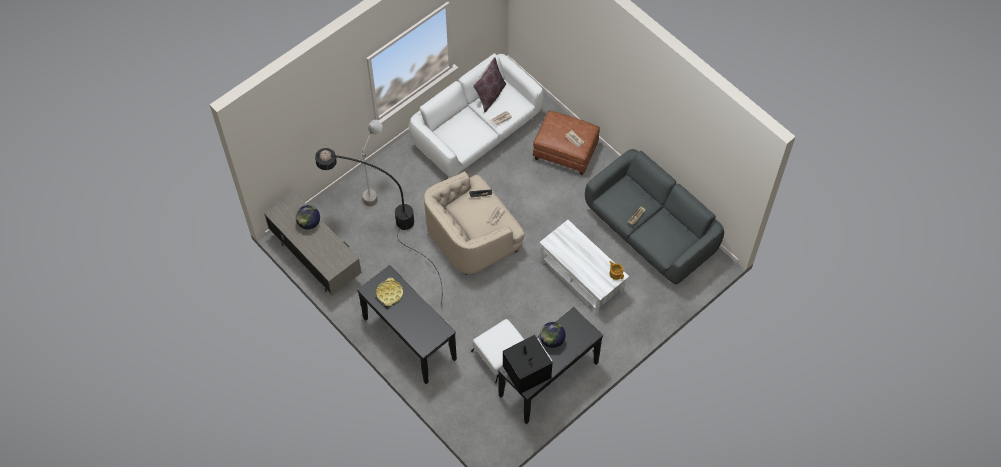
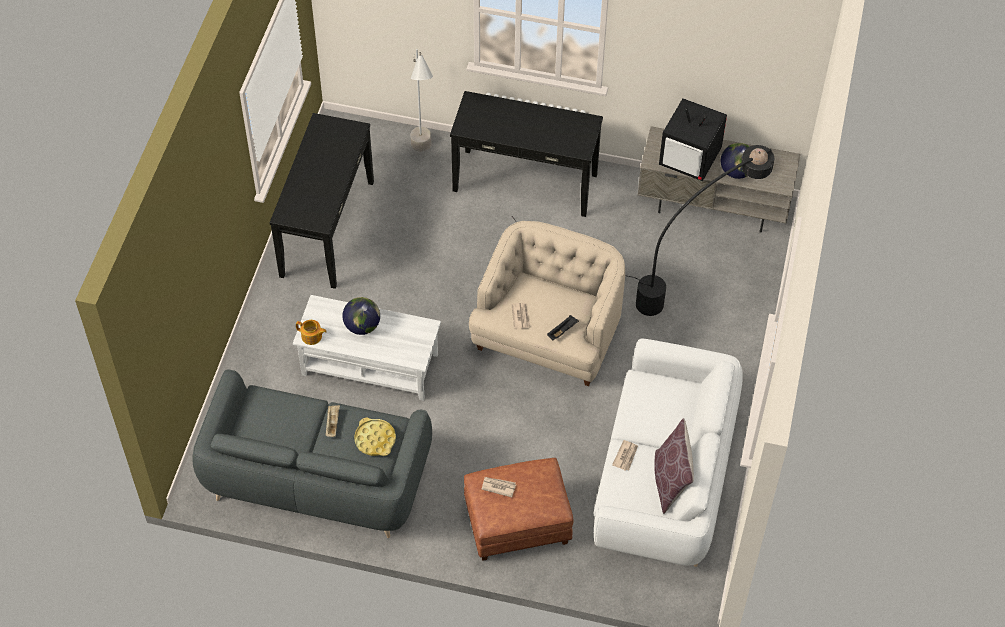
camera: 145 degrees right, 5 degrees down
grey floor lamp [358,120,382,206] -> grey floor lamp moved to [411,49,433,152]
yellow tray [376,278,403,306] -> yellow tray moved to [354,418,396,456]
white ottoman [471,319,524,383] -> none
television [503,335,552,394] -> television moved to [659,98,727,181]
globe [540,322,566,348] -> globe moved to [342,297,380,335]

